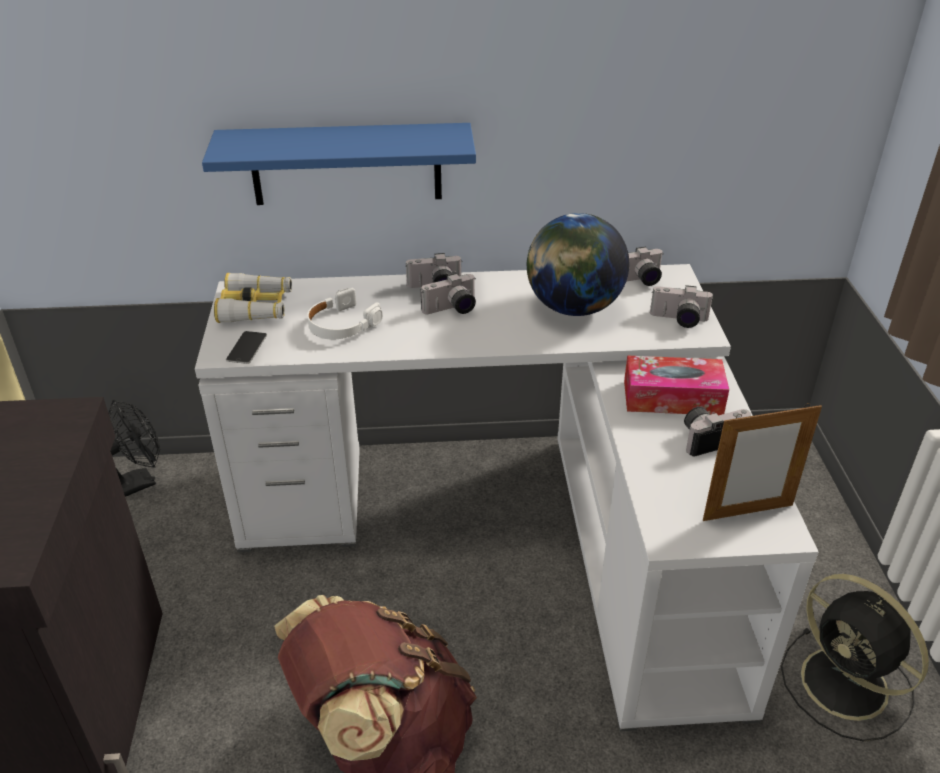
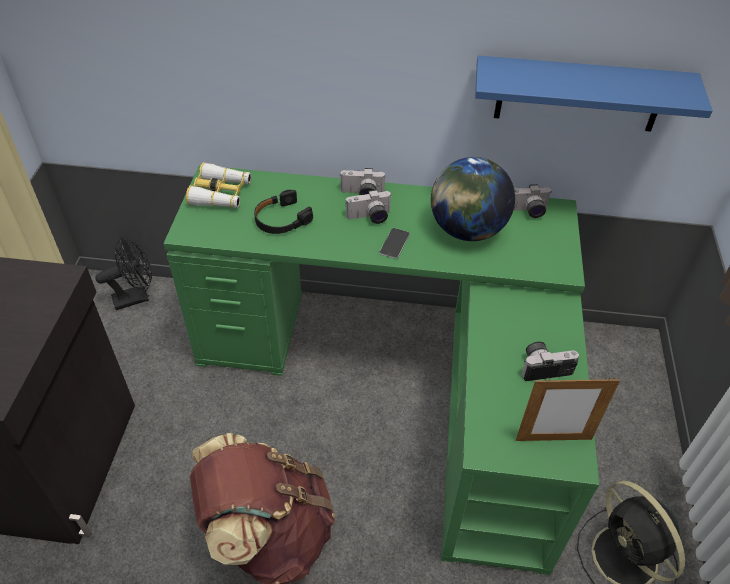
camera: 10 degrees right, 10 degrees up
white desk [195,264,819,731] -> green desk [164,165,600,575]
blue shelf [202,123,476,205] -> blue shelf moved to [475,56,713,132]
phone [226,331,267,364] -> phone moved to [379,228,410,259]
white headphones [307,288,383,340] -> black headphones [254,190,313,234]
tissue box [624,355,729,415] -> none
camera [650,285,714,328] -> none

